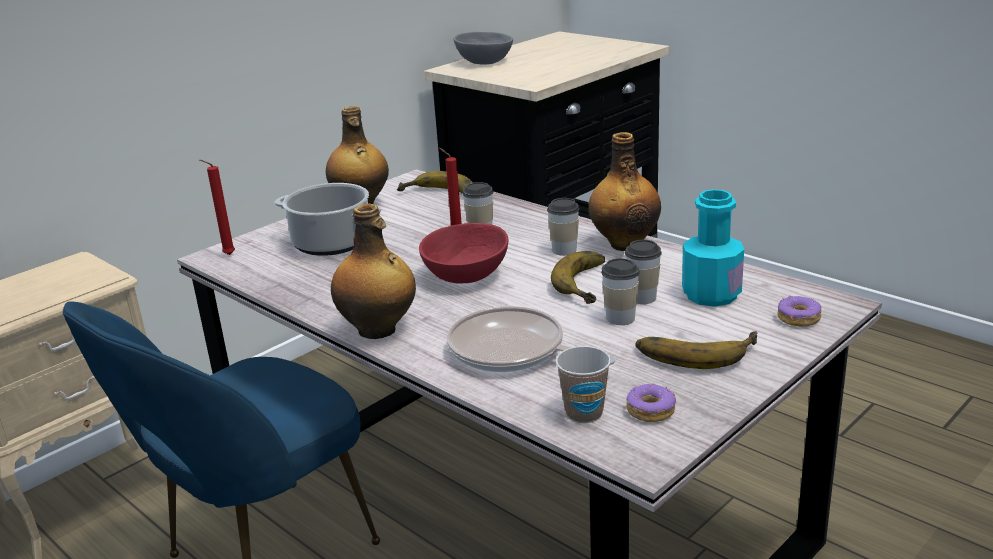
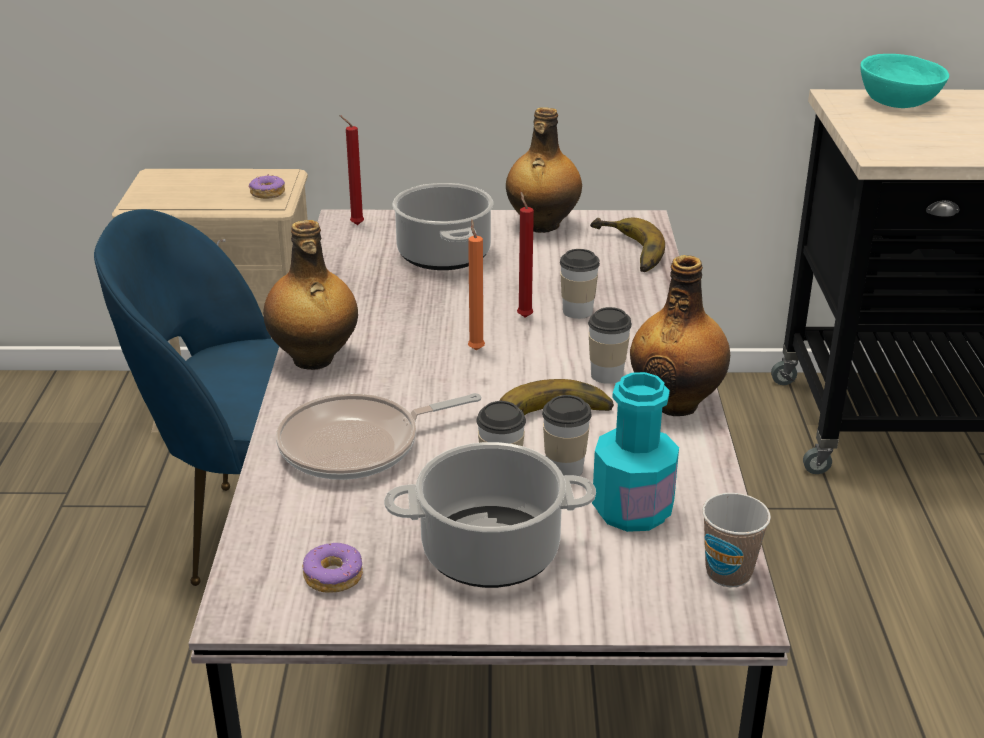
camera: 45 degrees right, 5 degrees up
red bowl [419,223,508,284] -> orange candle [468,220,485,350]
frying pan [447,306,615,372] -> frying pan turned 105 degrees counterclockwise [276,393,481,480]
grey bowl [453,32,513,64] -> turquoise bowl [861,54,949,108]
cup [556,346,611,423] -> cup moved to [702,493,771,587]
banana [635,331,757,369] -> cooking pot [384,442,596,588]
donut [778,296,822,327] -> donut moved to [249,175,285,199]

